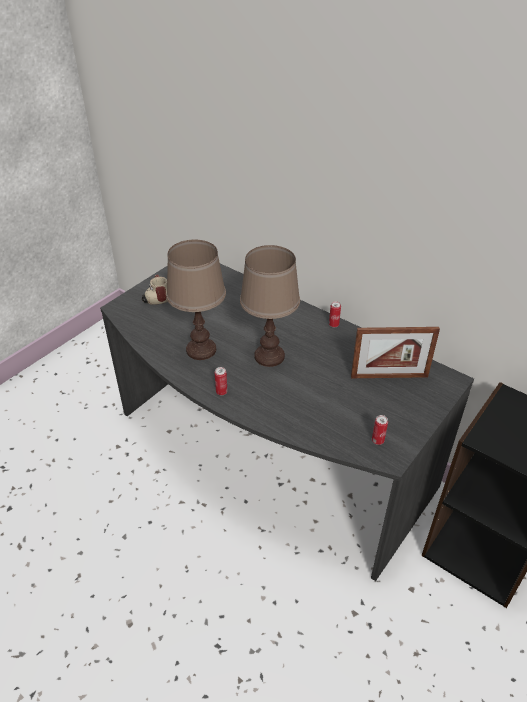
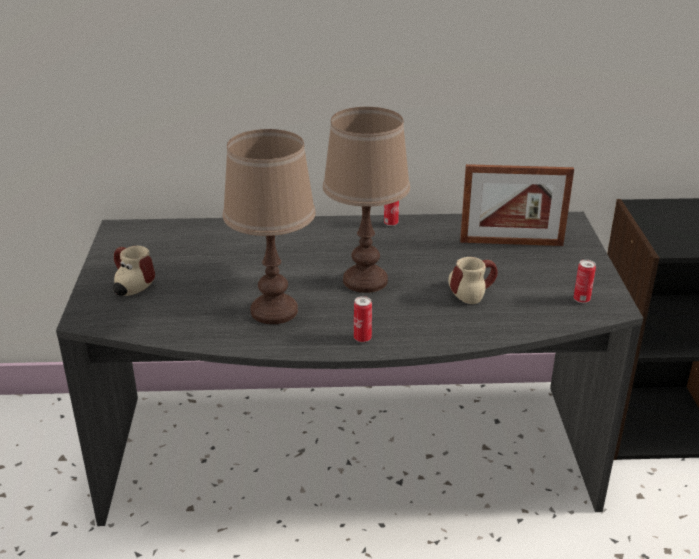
camera: 40 degrees left, 10 degrees down
picture frame [351,327,440,378] -> picture frame turned 45 degrees clockwise [460,164,574,246]
none -> mug [448,257,498,304]

